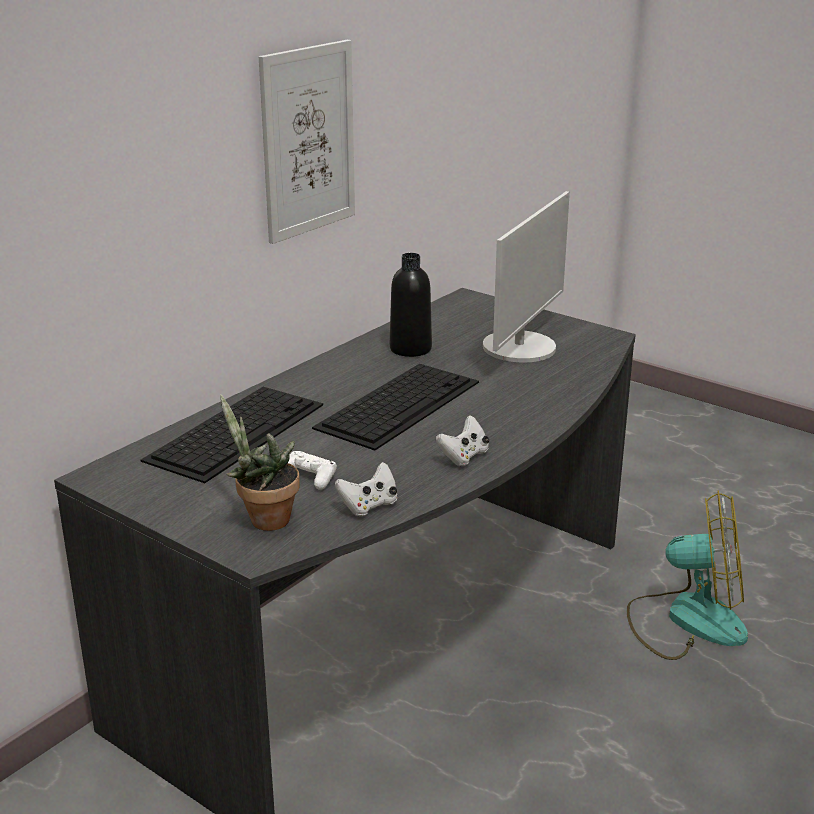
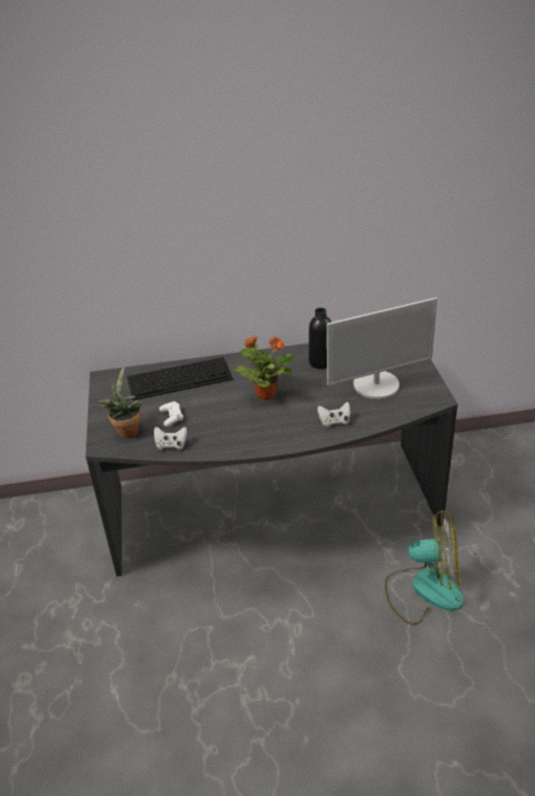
camera: 45 degrees right, 10 degrees up
picture [259,40,355,244] -> none
keyboard [312,364,479,451] -> potted plant [234,335,295,401]
white game controller [436,415,489,466] -> white game controller moved to [317,402,350,427]
fan [627,491,748,660] -> fan turned 45 degrees counterclockwise [385,510,464,625]

